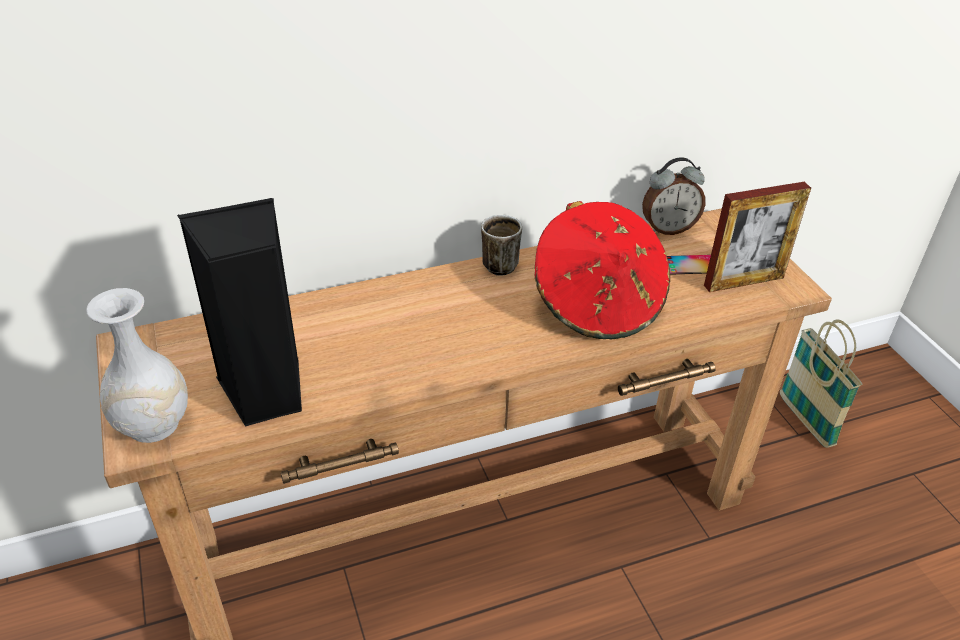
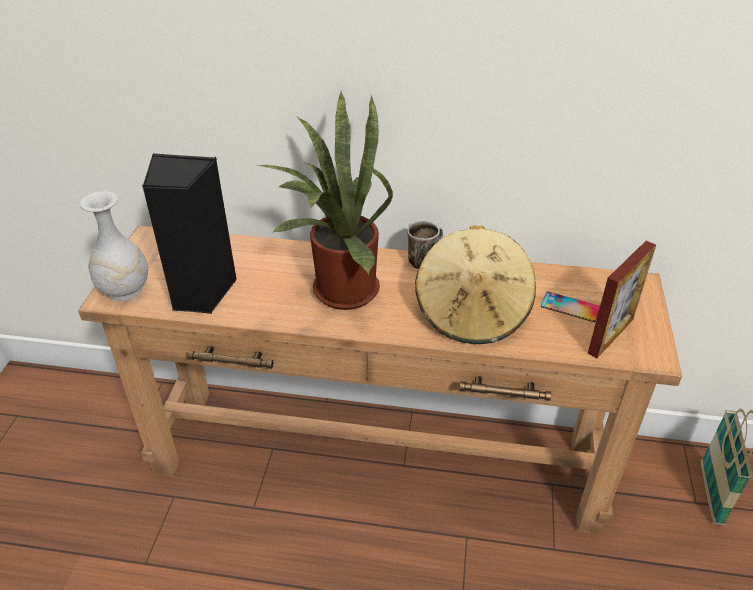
camera: 30 degrees right, 0 degrees up
red hat [535,201,670,340] -> beige hat [415,226,536,344]
alarm clock [642,157,705,235] -> none
picture frame [704,182,811,292] -> picture frame turned 60 degrees counterclockwise [588,241,656,358]
none -> potted plant [258,90,393,310]

